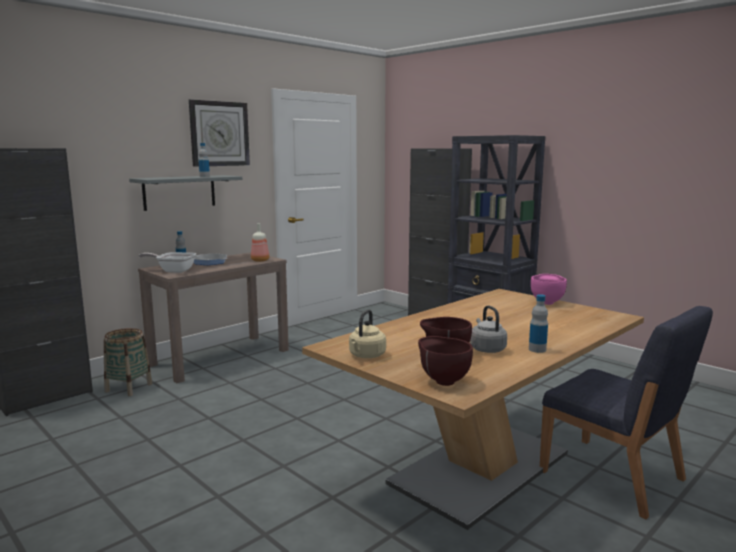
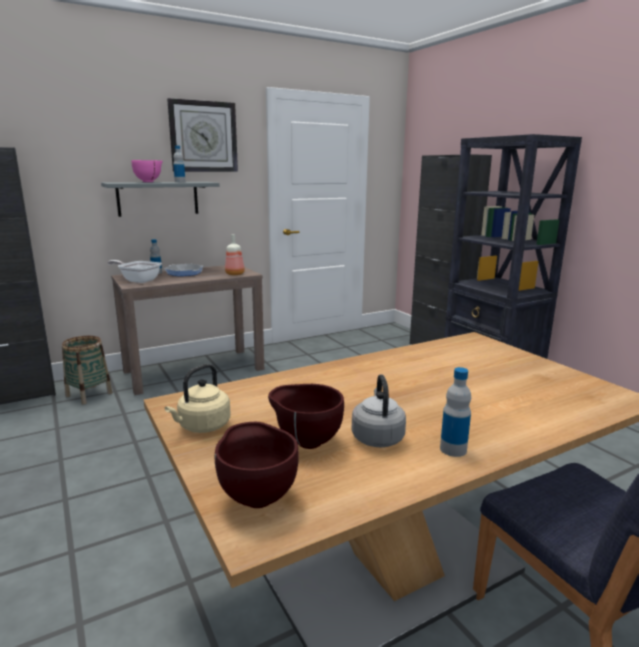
camera: 15 degrees right, 5 degrees up
pink bowl [531,274,567,305] -> pink bowl moved to [132,160,163,182]

